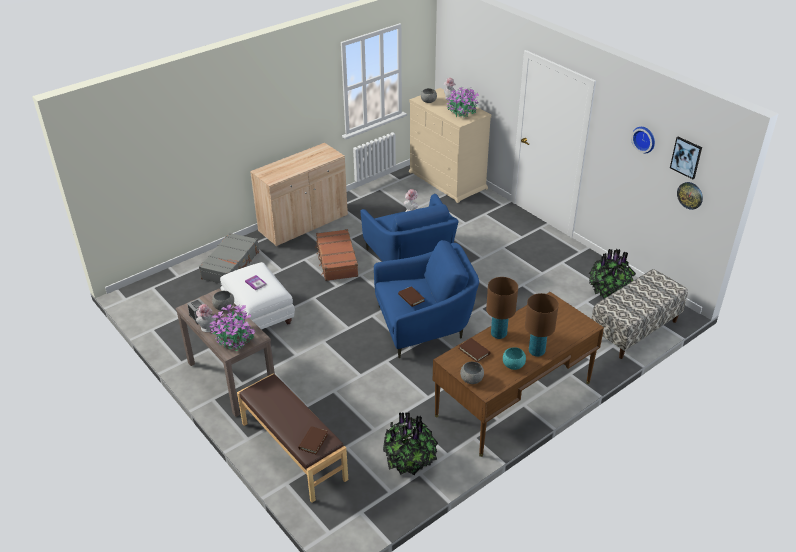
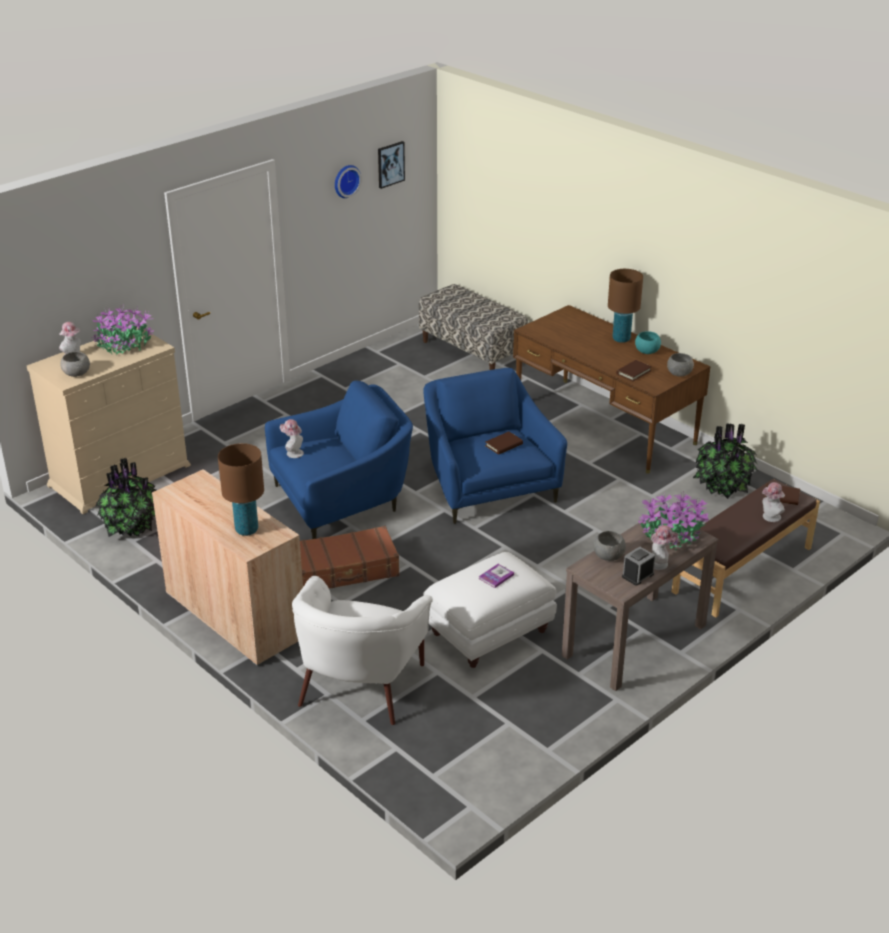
camera: 95 degrees left, 5 degrees down
grey suitcase [199,233,259,284] -> white armchair [292,576,433,725]
brown table lamp [486,277,518,339] -> brown table lamp moved to [218,443,264,536]
potted plant [588,249,636,299] -> potted plant moved to [96,458,156,537]
wall clock [677,182,703,210] -> none
none -> hat [762,482,785,522]

